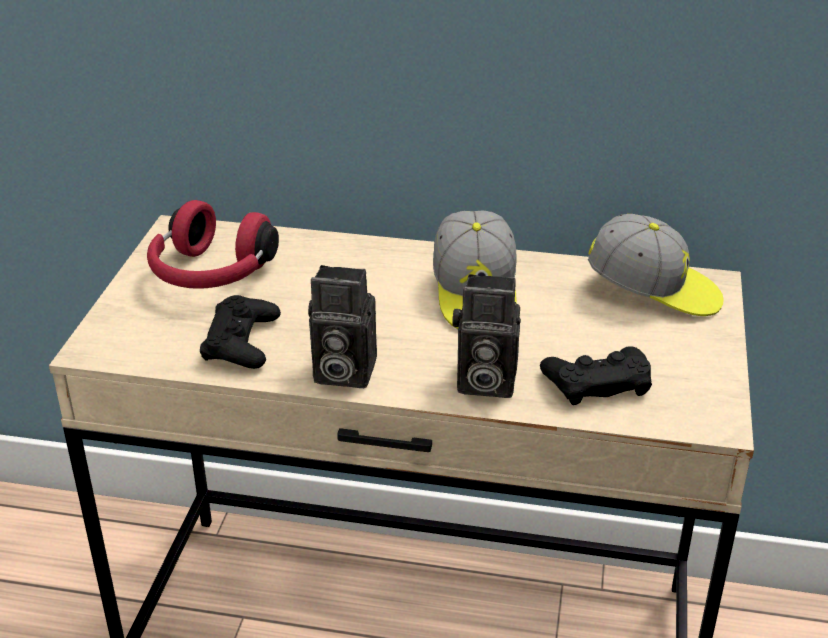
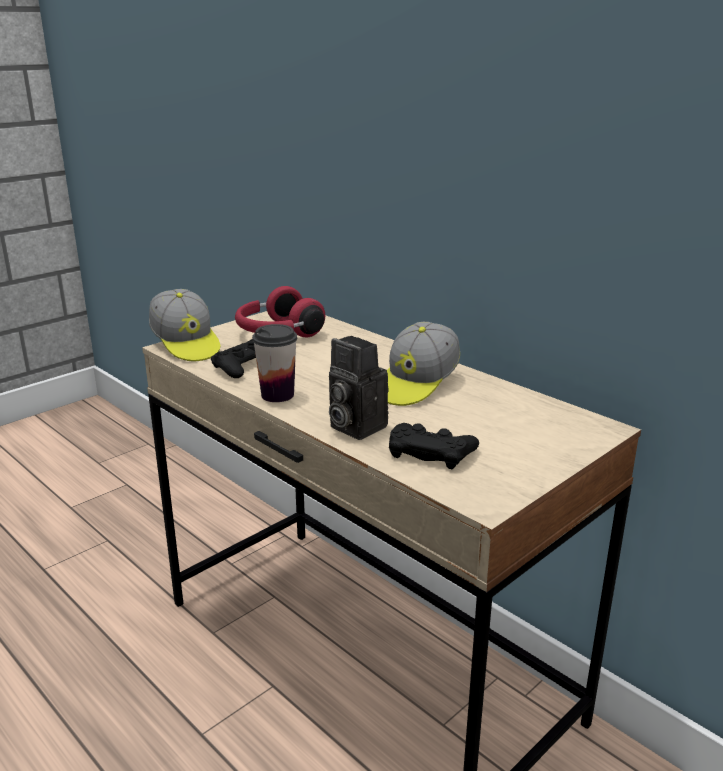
camera: 35 degrees right, 10 degrees down
camera [308,265,377,388] -> cup [252,324,297,402]
cap [588,214,724,316] -> cap moved to [149,289,220,361]

